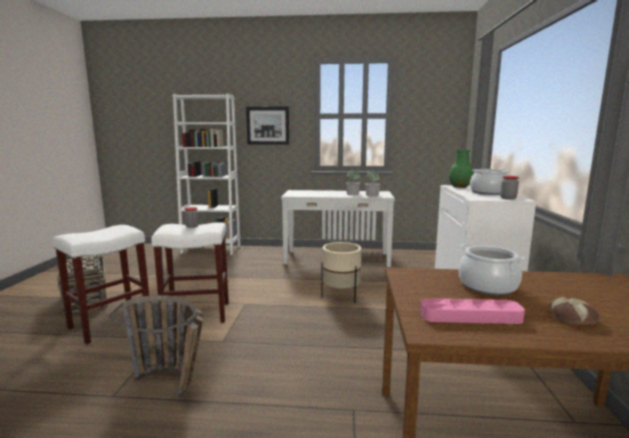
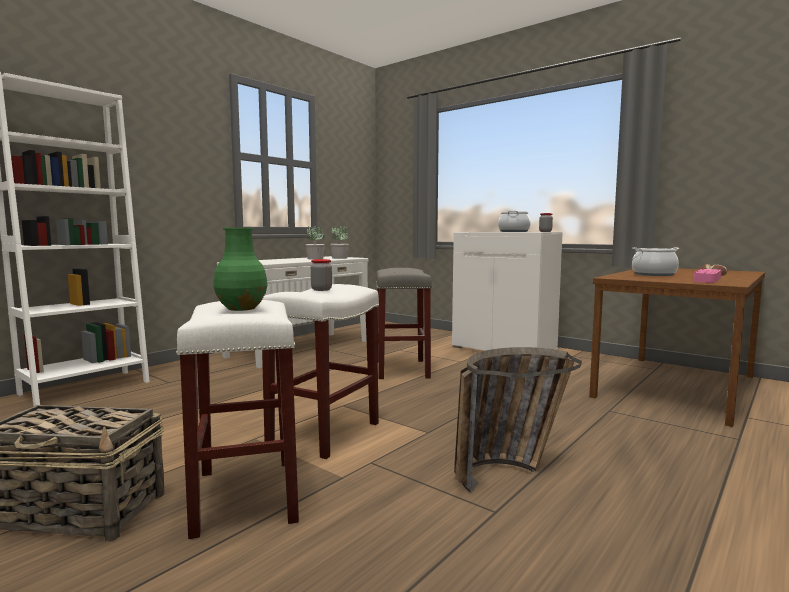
camera: 55 degrees left, 5 degrees down
picture [246,106,289,145] -> none
beige planter [321,242,361,303] -> grey stool [376,268,432,379]
green vase [449,150,474,188] -> green vase moved to [213,228,267,311]

